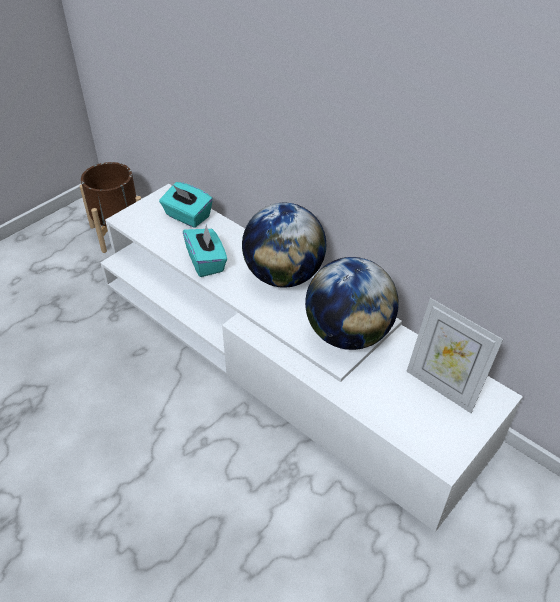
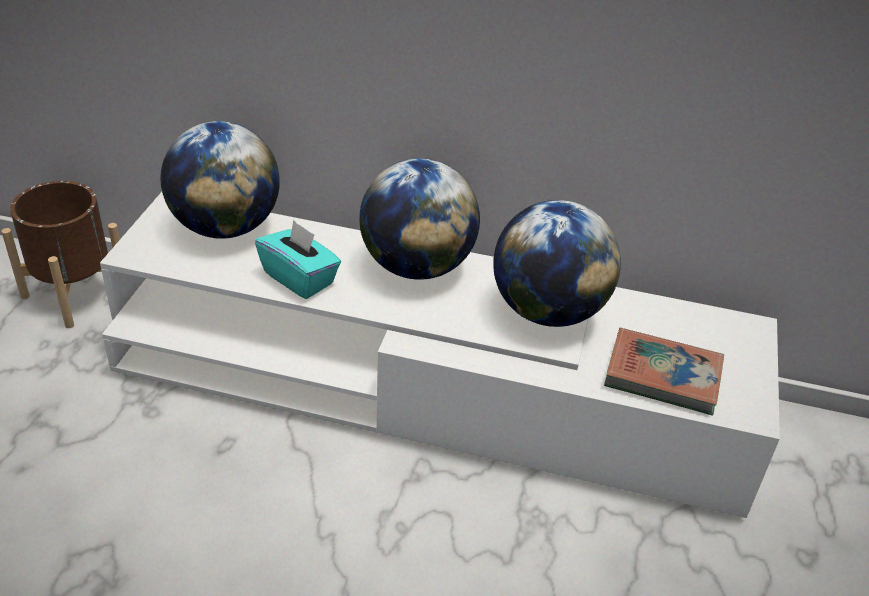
camera: 30 degrees left, 5 degrees down
turquoise tissue box [159,182,213,228] -> globe [161,121,280,239]
picture frame [406,298,503,413] -> none
none -> book [604,328,724,415]

